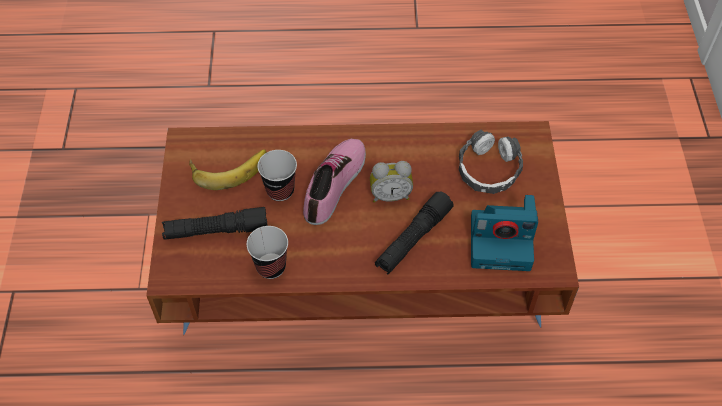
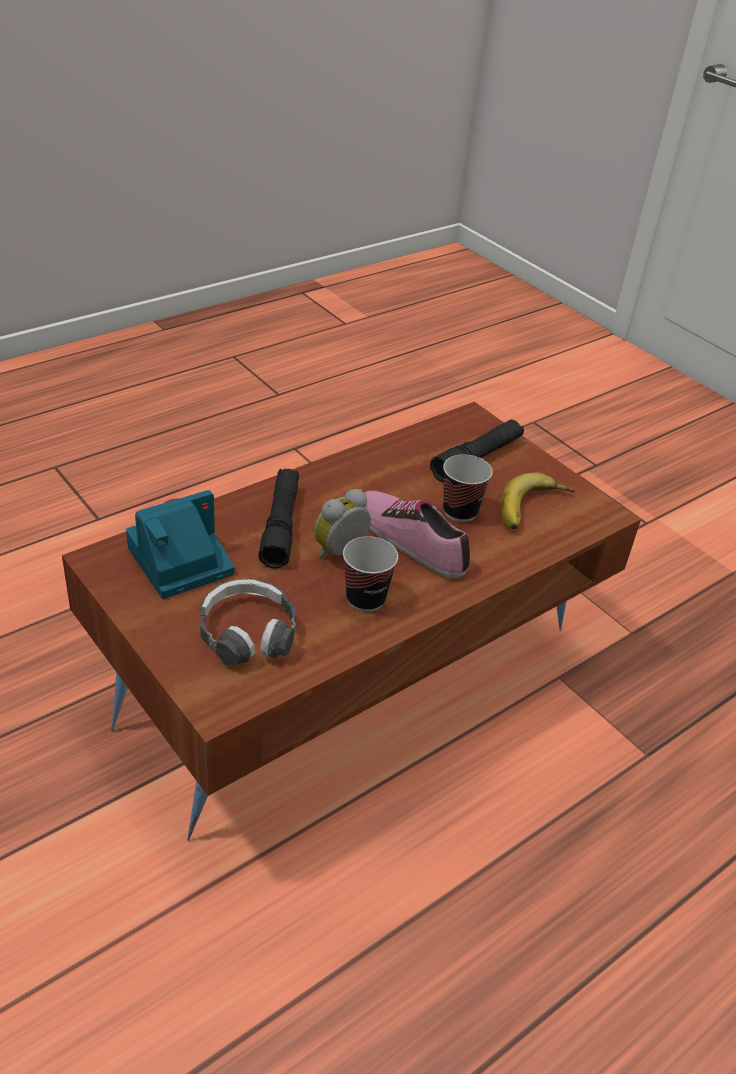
camera: 140 degrees right, 15 degrees down
cup [246,226,288,279] -> cup moved to [343,536,398,612]
shoe [303,139,366,225] -> shoe turned 150 degrees clockwise [365,491,471,578]

